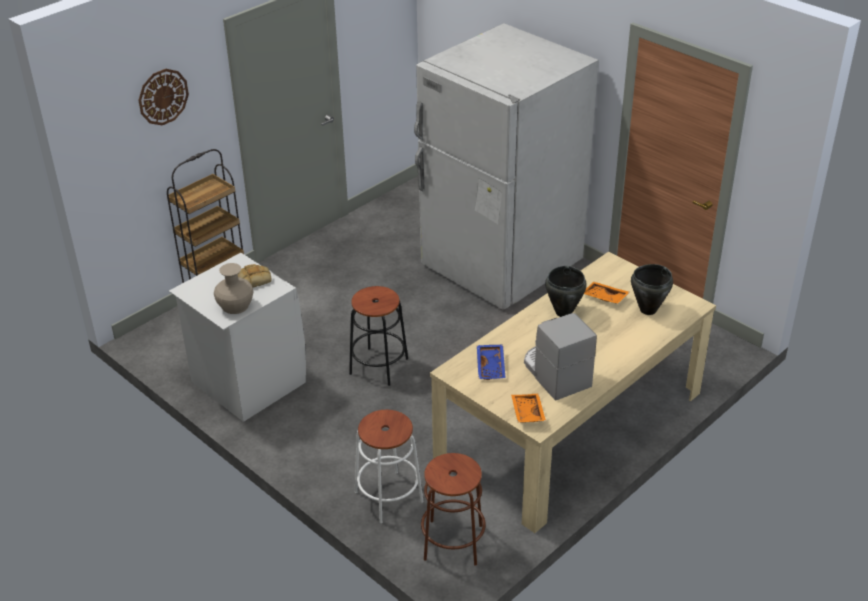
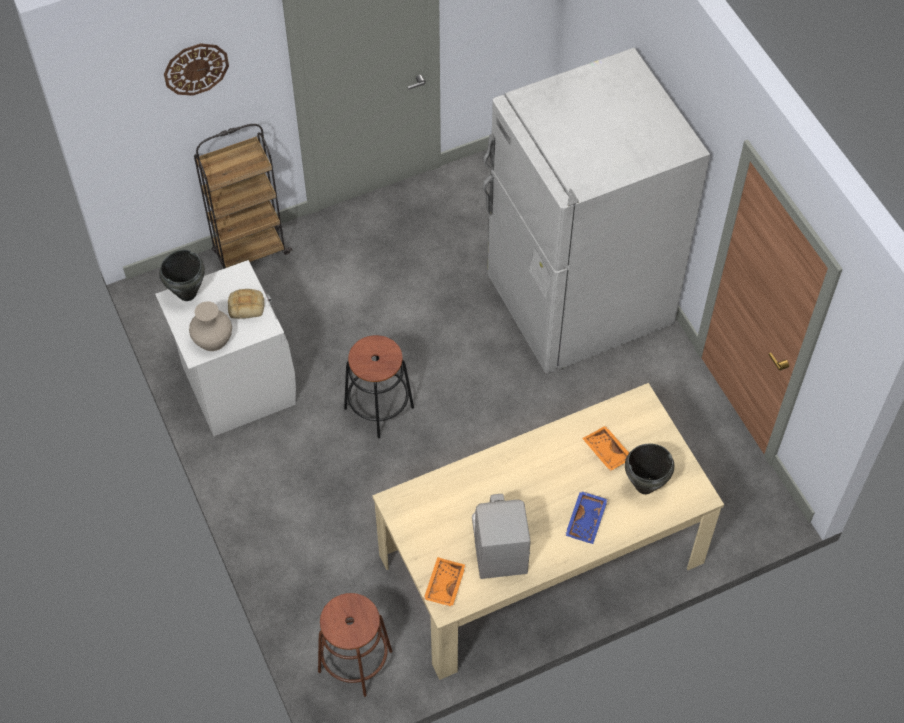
camera: 20 degrees right, 20 degrees up
white stool [355,410,424,523] -> none
blue tray [477,345,505,380] -> blue tray moved to [565,491,608,544]
black cooking pot [545,266,587,317] -> black cooking pot moved to [159,250,205,301]

